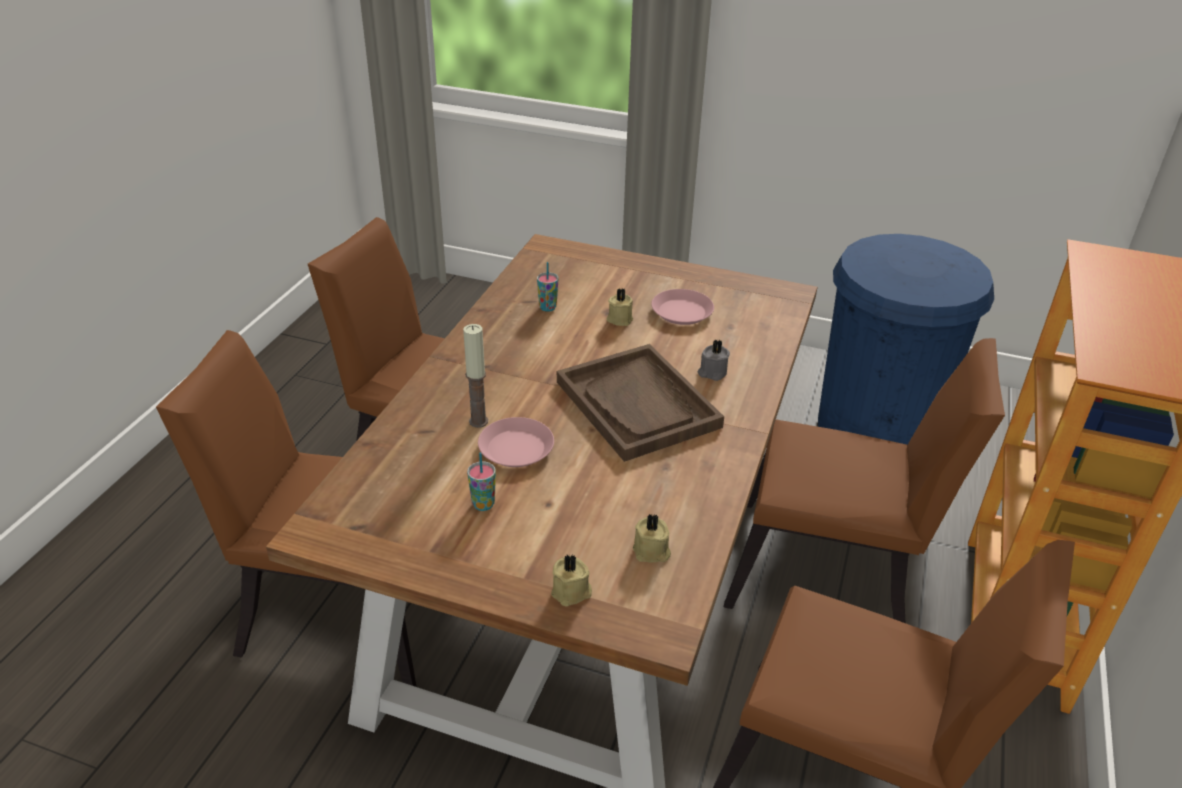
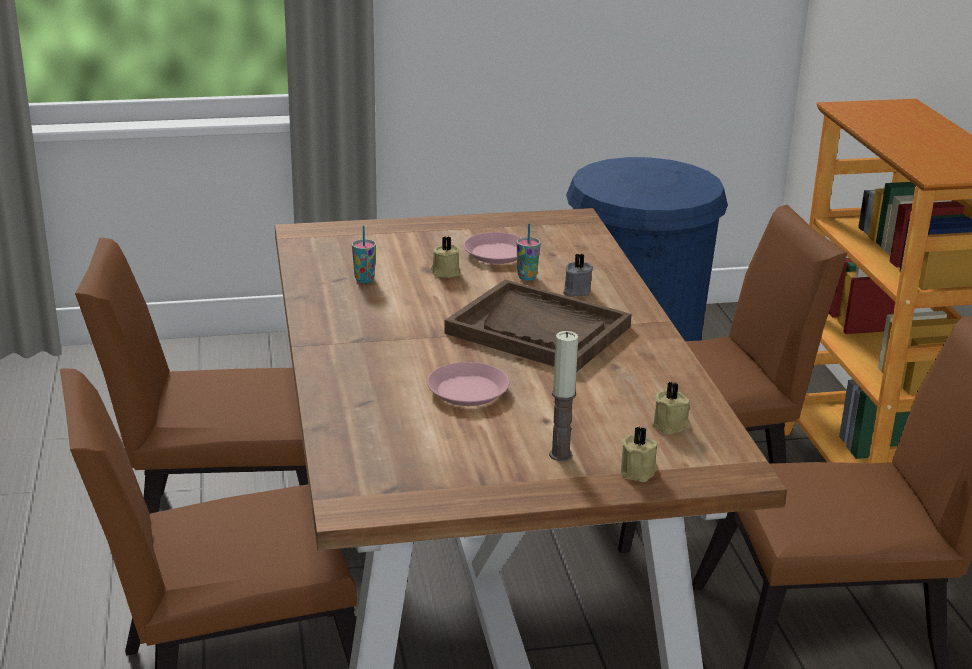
camera: 30 degrees left, 10 degrees down
candle [463,324,488,428] -> candle moved to [549,331,578,461]
cup [467,452,496,511] -> cup moved to [517,223,540,281]

